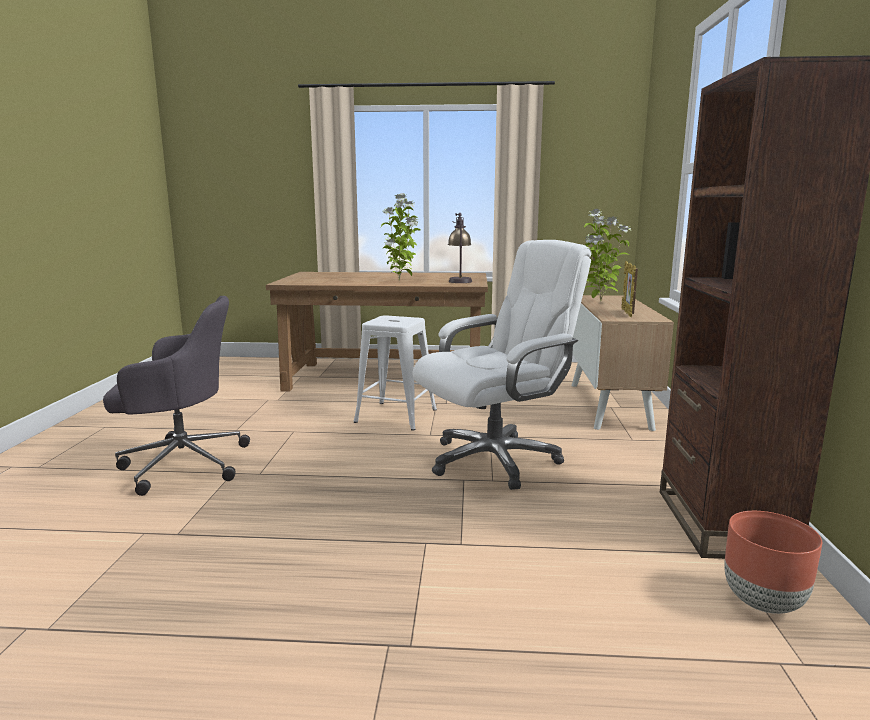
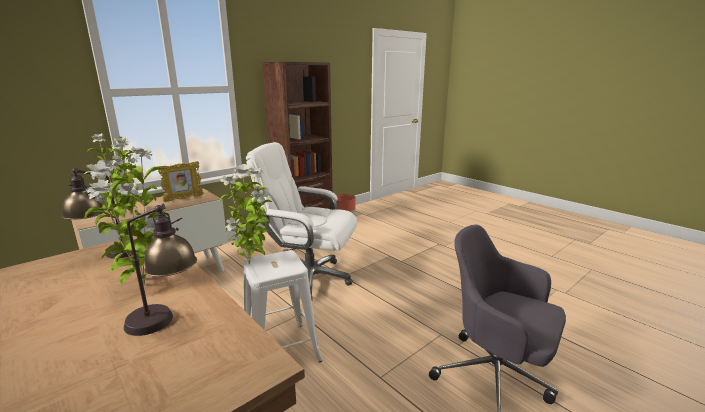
camera: 135 degrees left, 5 degrees up
none -> table lamp [124,204,197,336]
none -> potted plant [220,164,272,264]

